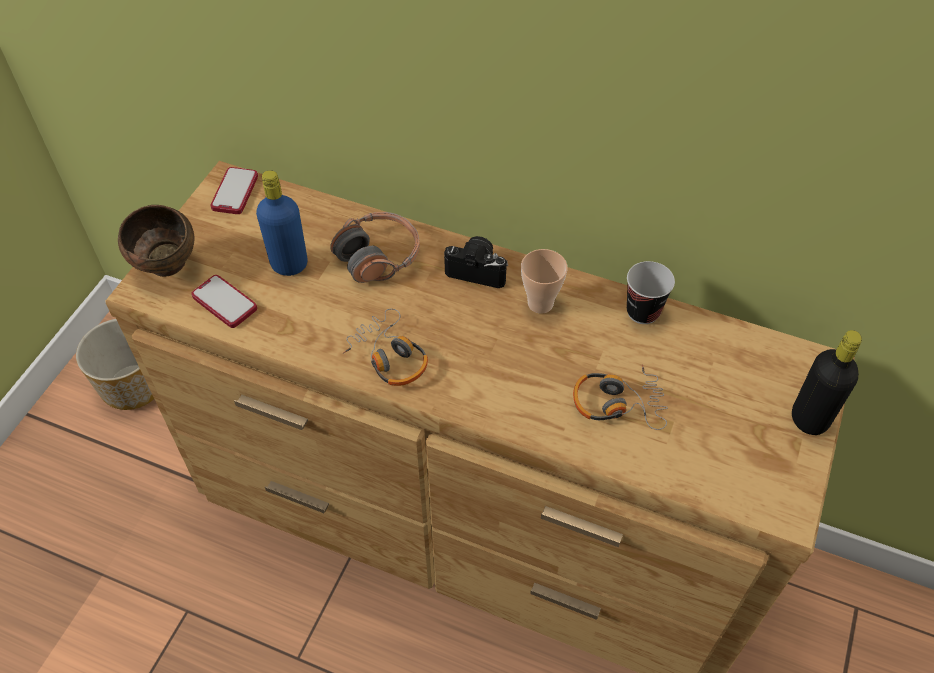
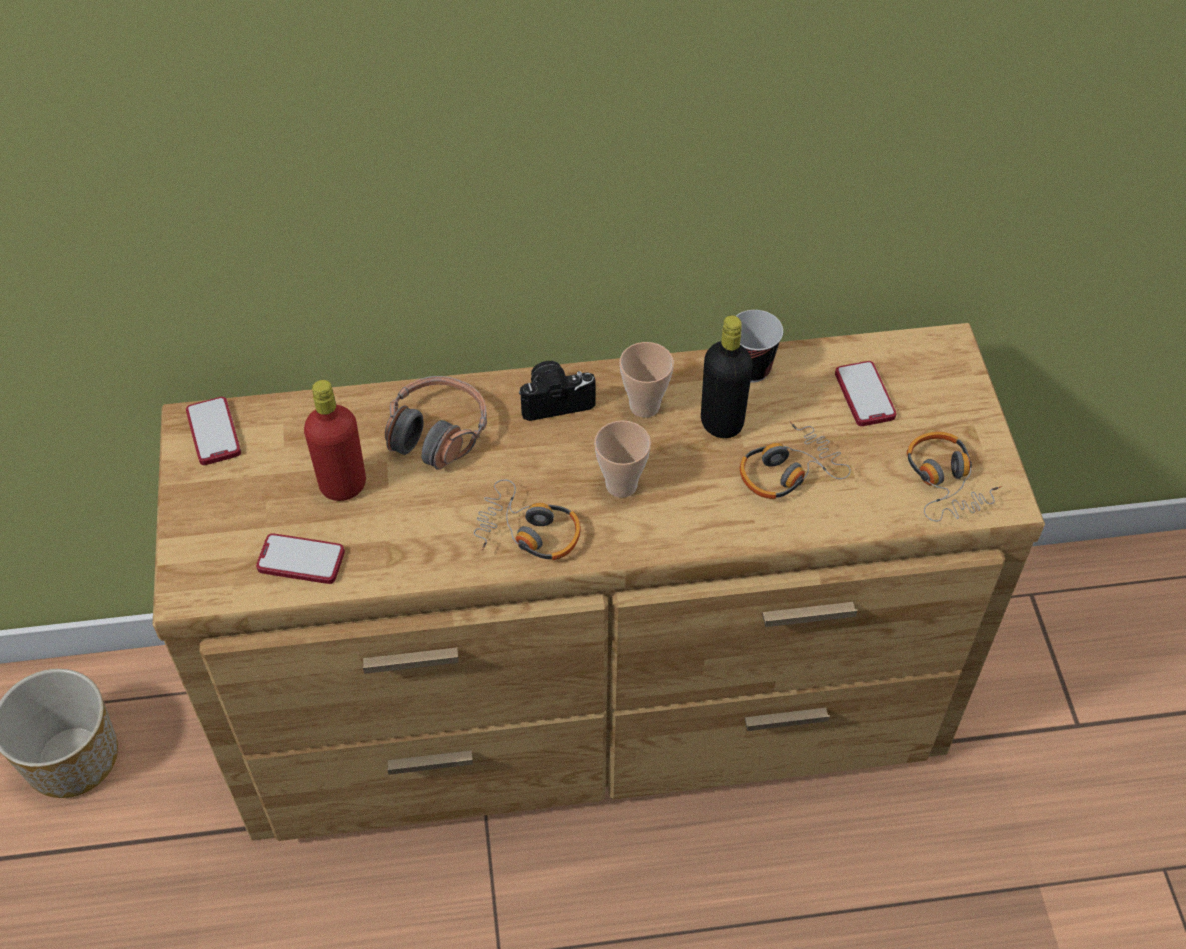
camera: 30 degrees left, 0 degrees up
brown bowl [118,205,195,277] -> none
blue bottle [256,170,308,276] -> red bottle [304,380,366,501]
black bottle [792,330,862,435] -> black bottle moved to [701,315,753,438]
none -> cup [594,420,651,498]
none -> phone [835,361,897,426]
none -> headphones [907,432,1002,522]

